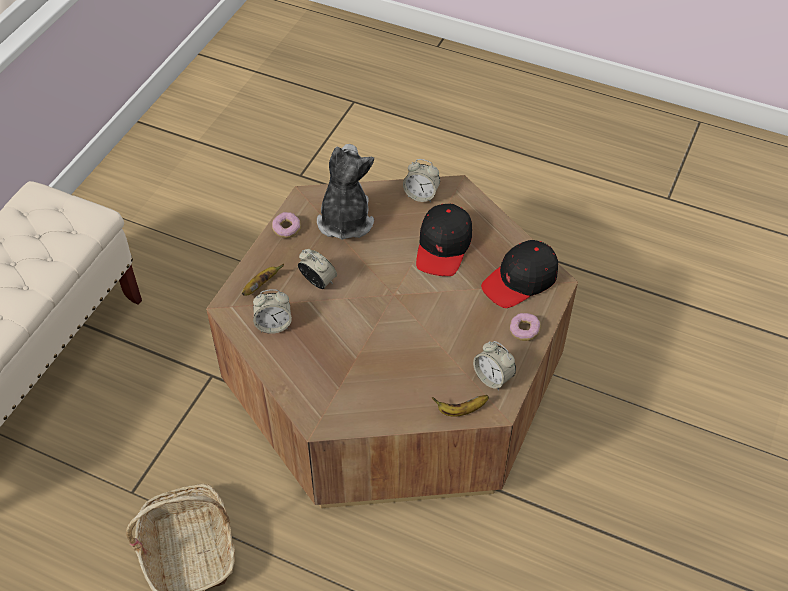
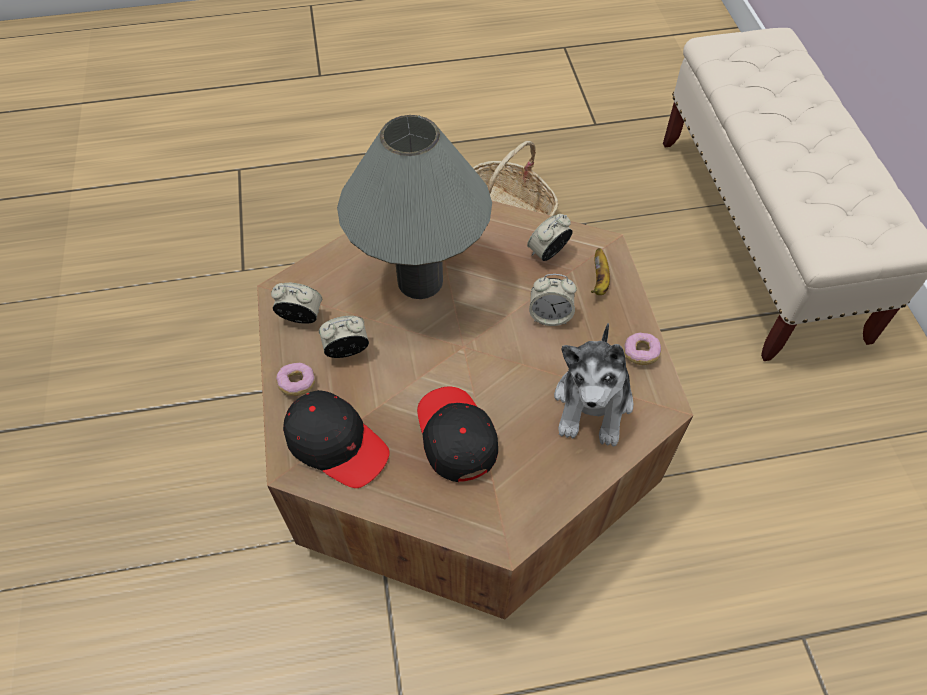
camera: 145 degrees right, 5 degrees up
plush toy [317,144,374,240] -> plush toy turned 45 degrees clockwise [554,323,633,447]
alarm clock [403,159,440,202] -> alarm clock moved to [319,316,369,358]
banana [432,395,489,417] -> none
black cap [481,240,558,308] -> black cap turned 105 degrees clockwise [283,390,390,488]
none -> grey table lamp [337,115,492,299]

